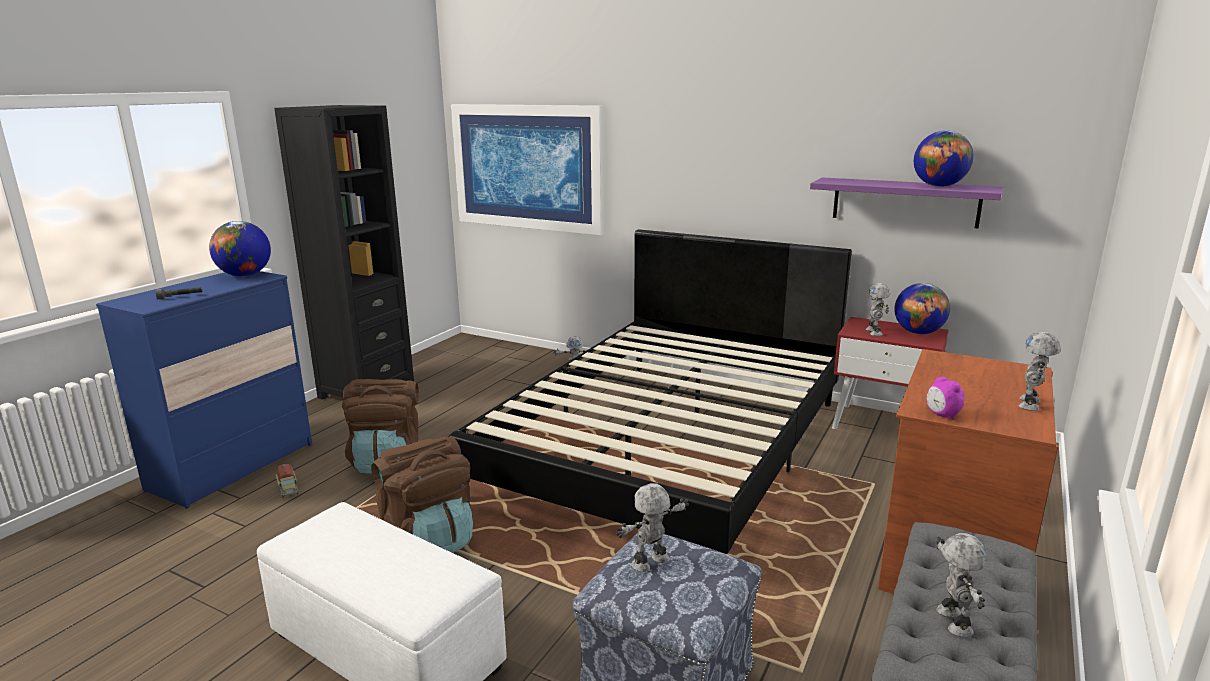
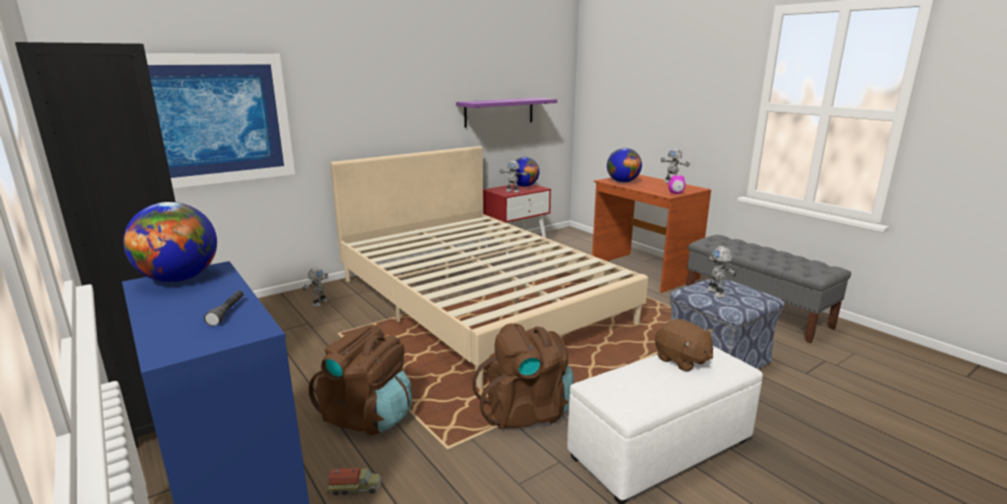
camera: 65 degrees left, 0 degrees up
black bed [449,229,852,554] -> beige bed [330,146,648,388]
globe [914,131,974,187] -> globe moved to [607,148,642,183]
toy robot [936,533,987,637] -> none
none -> brown plush toy [655,319,713,372]

